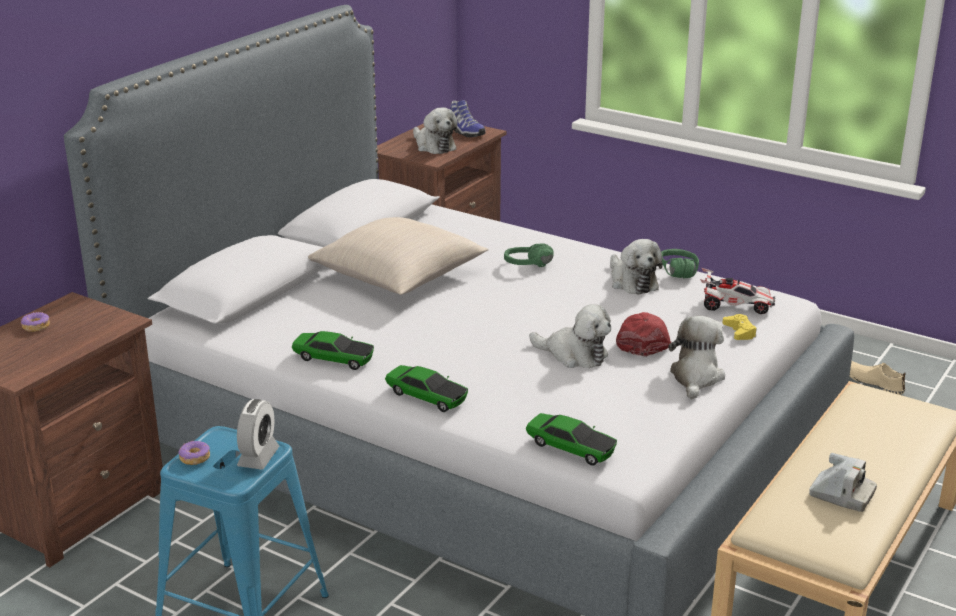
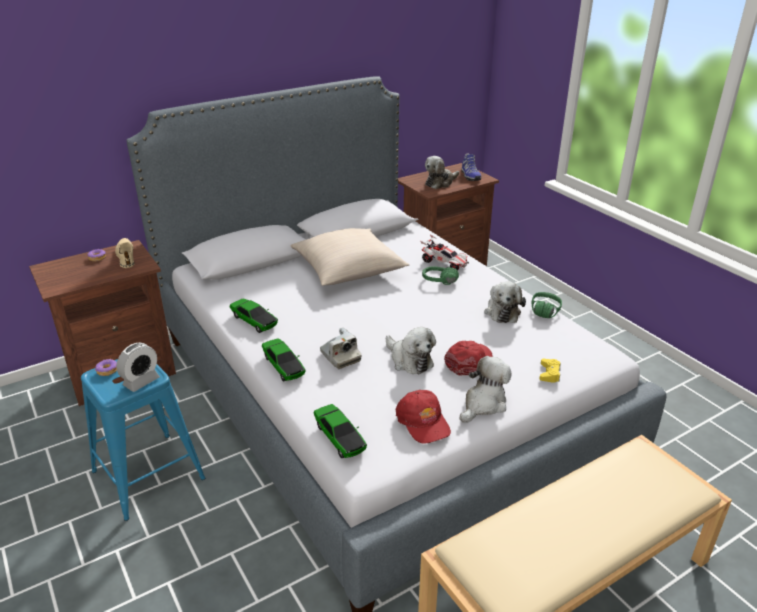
camera: 25 degrees right, 5 degrees up
plush toy [413,108,458,154] -> plush toy turned 60 degrees clockwise [425,156,459,189]
toy car [700,268,775,314] -> toy car moved to [421,235,469,271]
camera [809,453,877,512] -> camera moved to [320,327,361,369]
beige shoe [849,361,906,395] -> beige shoe moved to [115,238,135,268]
none -> red cap [396,390,451,444]

